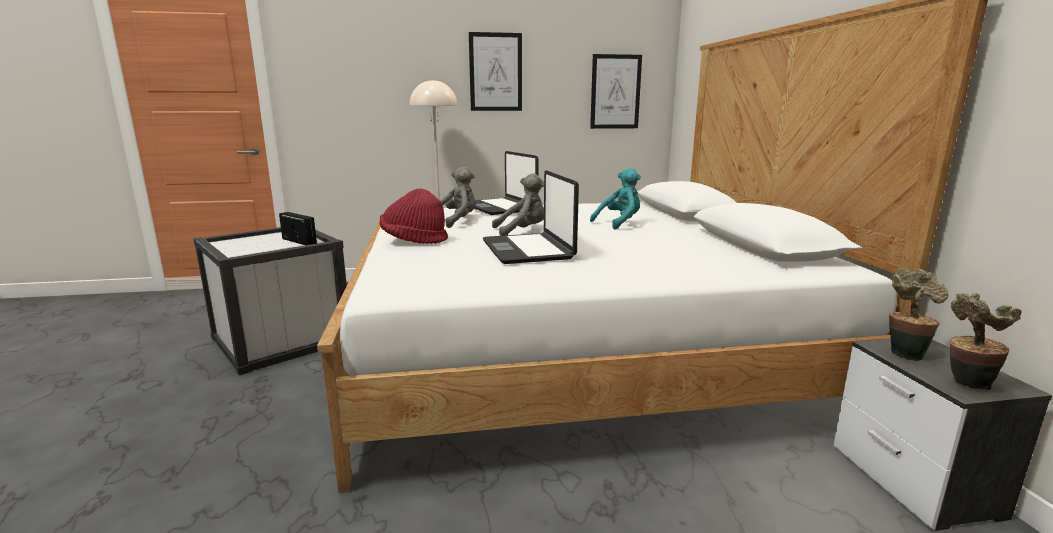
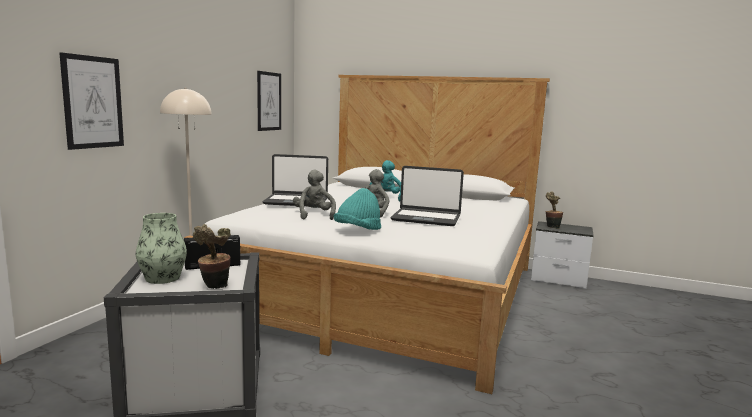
camera: 60 degrees left, 5 degrees down
red hat [379,188,448,244] -> turquoise hat [334,188,381,230]
picture [469,32,522,111] -> picture moved to [59,52,124,150]
potted plant [950,293,1022,390] -> potted plant moved to [193,224,231,289]
none -> vase [136,213,187,284]

